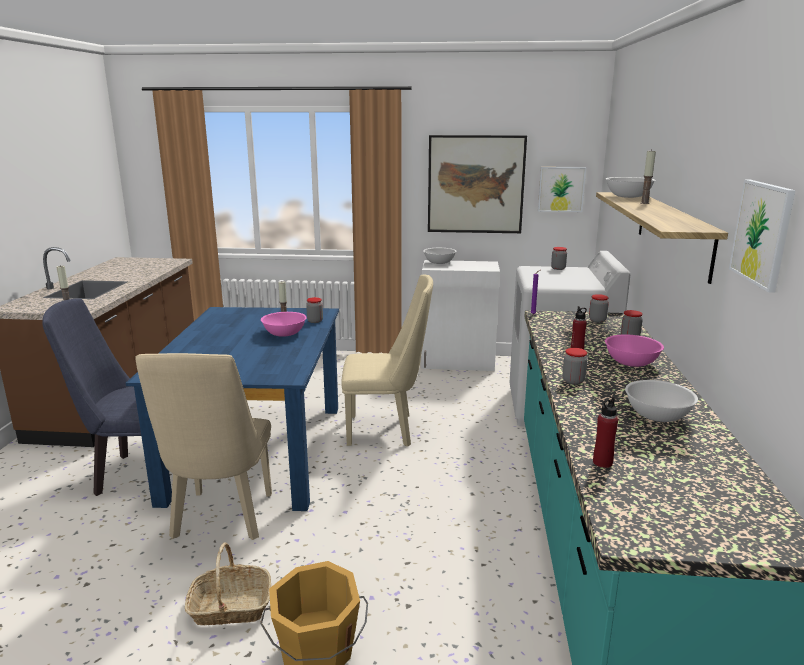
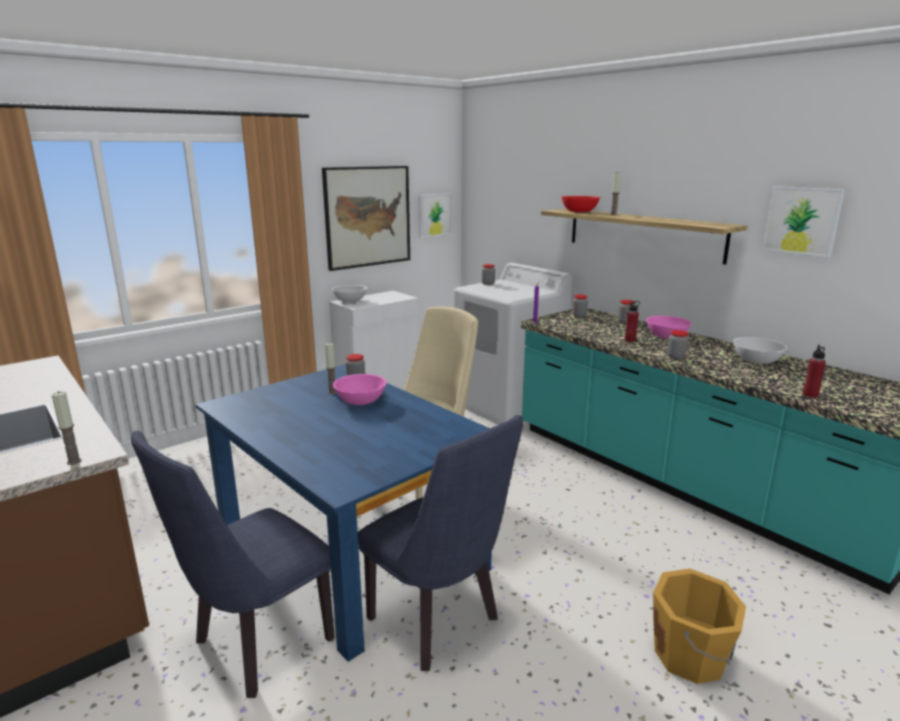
camera: 45 degrees left, 0 degrees up
beige chair [135,353,272,540] -> blue chair [358,415,523,671]
basket [185,543,271,625] -> none
white bowl [606,177,656,198] -> red bowl [561,196,601,212]

